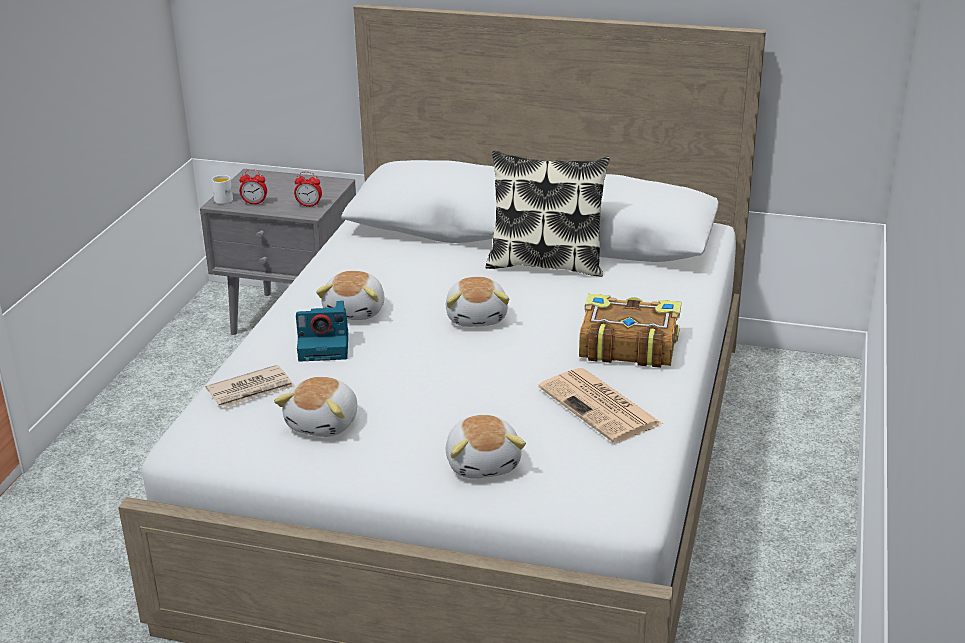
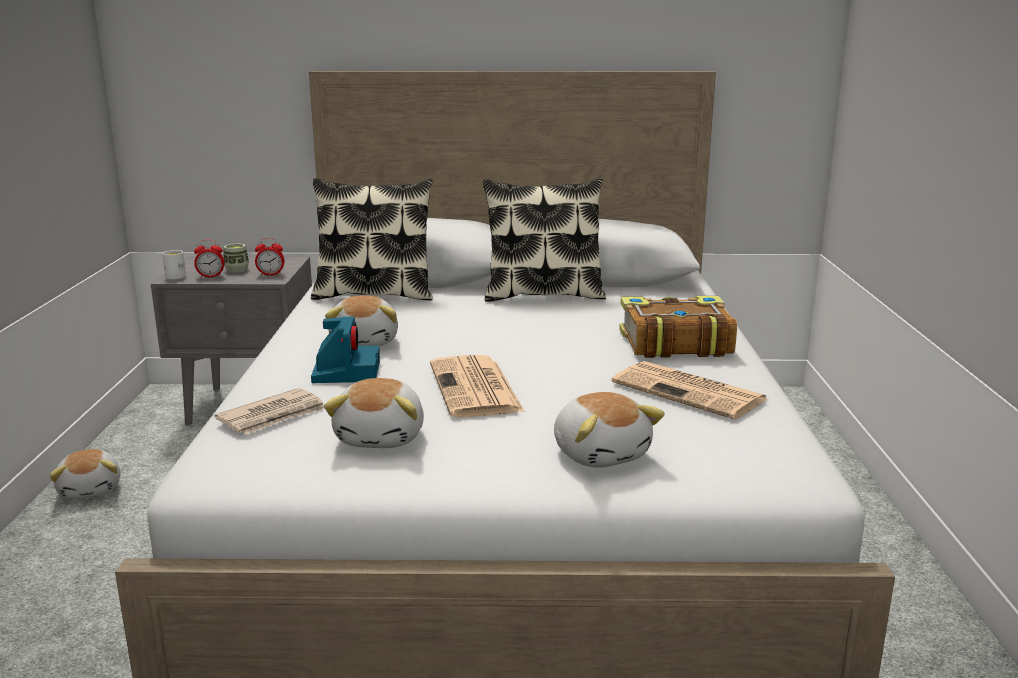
camera: 15 degrees left, 10 degrees down
camera [296,301,348,362] -> camera turned 75 degrees counterclockwise [311,316,380,383]
plush toy [446,277,509,327] -> plush toy moved to [49,449,120,499]
none -> cup [223,244,249,273]
none -> pillow [311,178,433,300]
none -> newspaper [430,355,525,417]

